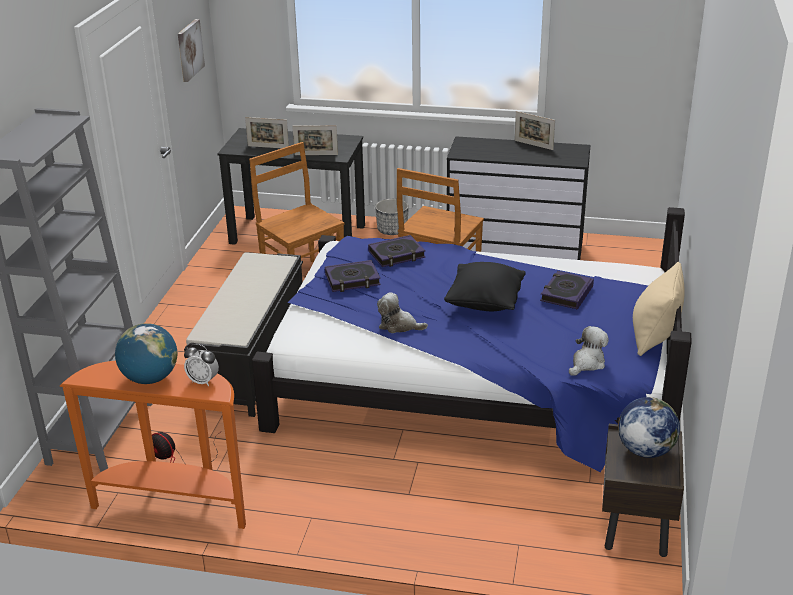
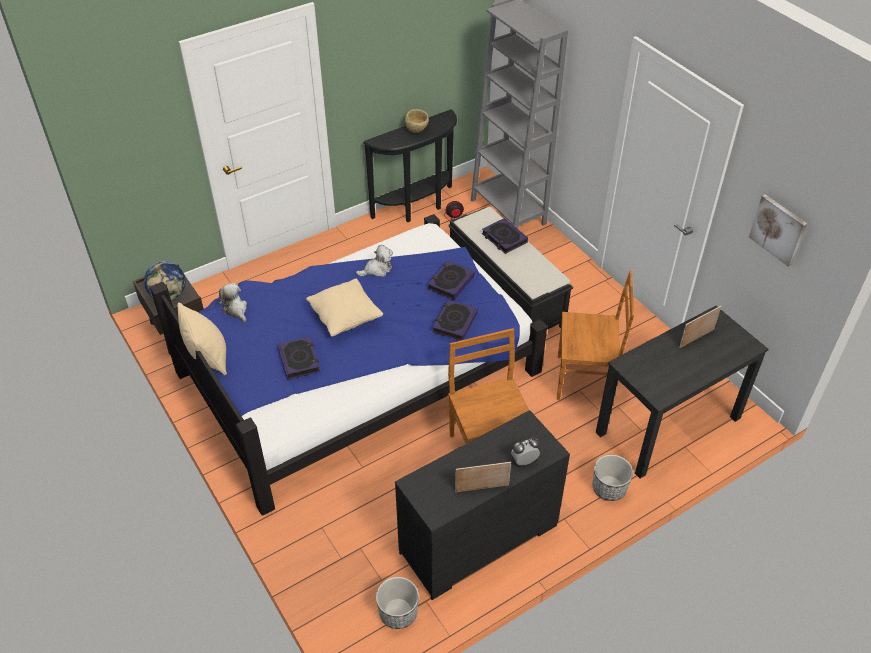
camera: 135 degrees right, 15 degrees up
orange console table [60,361,246,529] -> black console table [363,109,457,222]
globe [115,323,177,384] -> beige bowl [405,109,429,133]
alarm clock [184,344,219,386] -> alarm clock moved to [511,437,540,466]
picture frame [292,125,338,155] -> none
black pillow [444,262,526,311] -> beige pillow [306,279,383,336]
plush toy [569,326,609,376] -> plush toy turned 150 degrees clockwise [219,283,247,322]
none -> planter [376,577,419,629]
none -> book [482,218,528,254]

